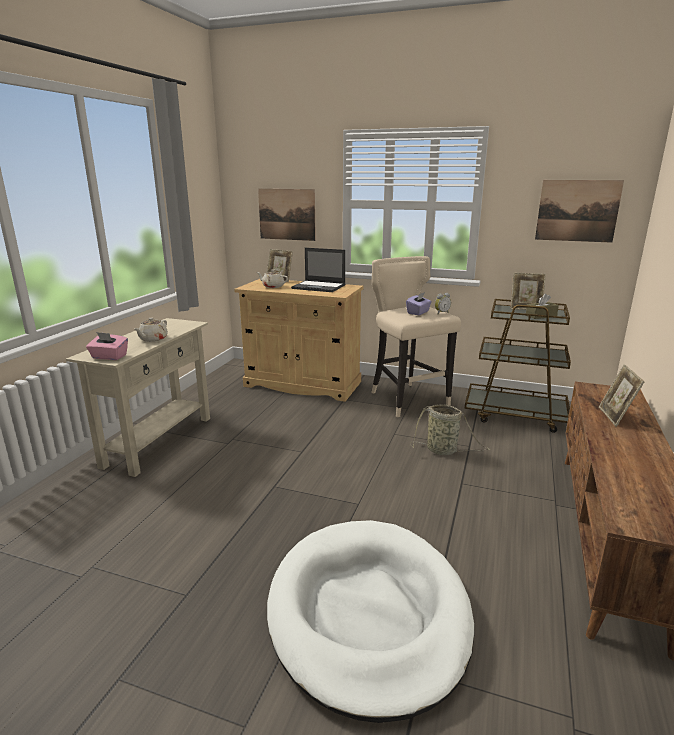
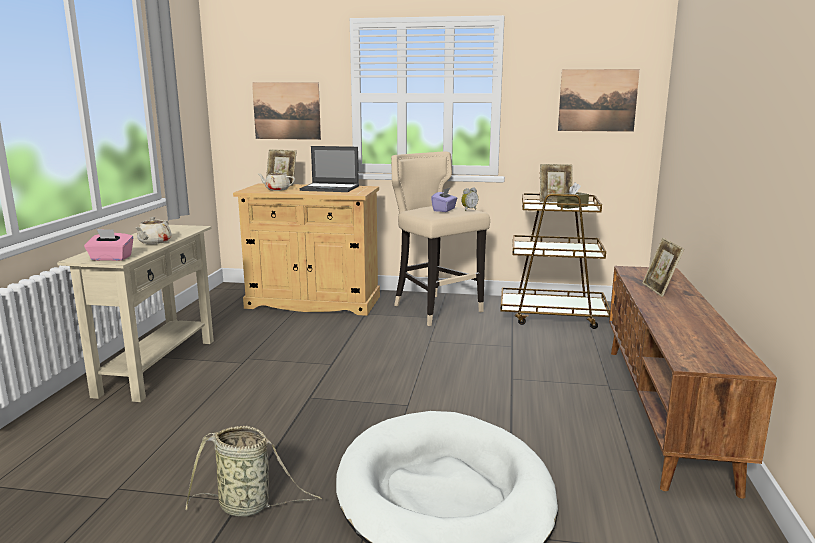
camera: 10 degrees left, 5 degrees down
basket [411,404,490,455] -> basket moved to [185,426,322,517]

